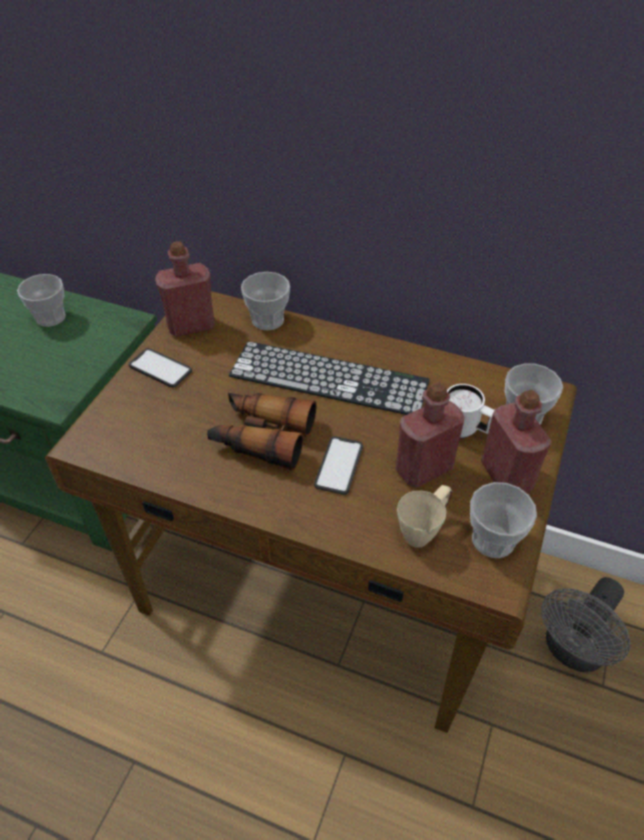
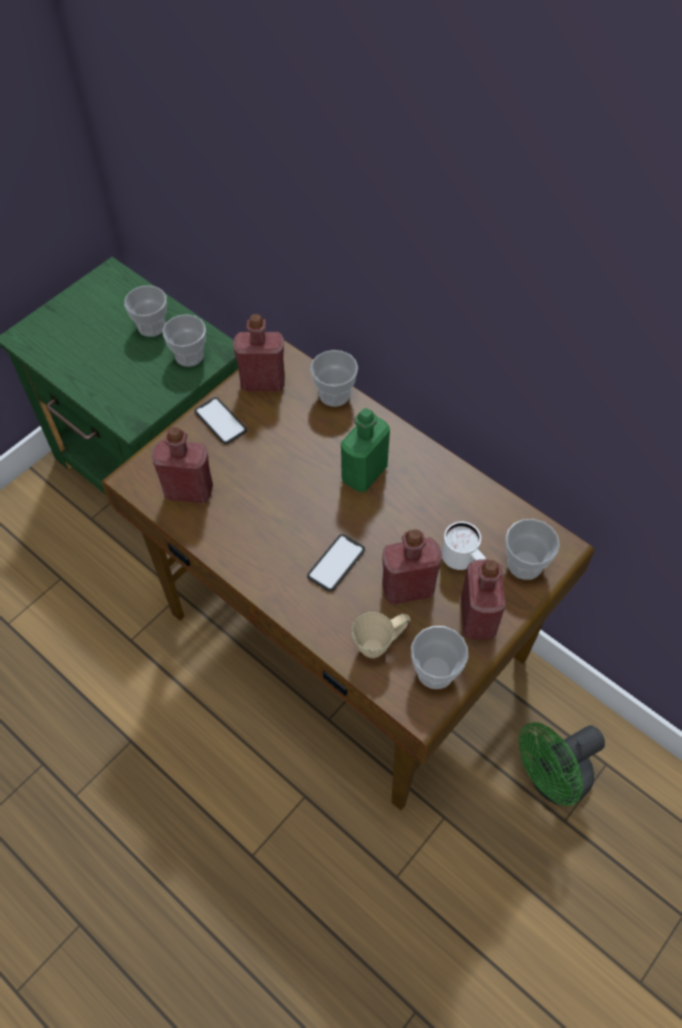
camera: 20 degrees right, 10 degrees up
binoculars [207,393,316,471] -> none
keyboard [229,341,429,415] -> green bottle [341,408,390,492]
grey fan [541,577,630,672] -> green fan [519,722,605,806]
none -> red bottle [152,427,213,504]
none -> cup [163,314,206,367]

